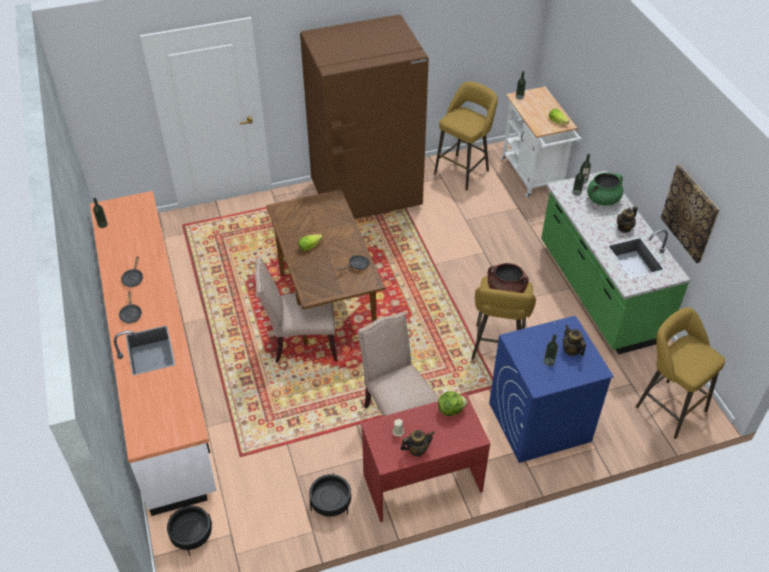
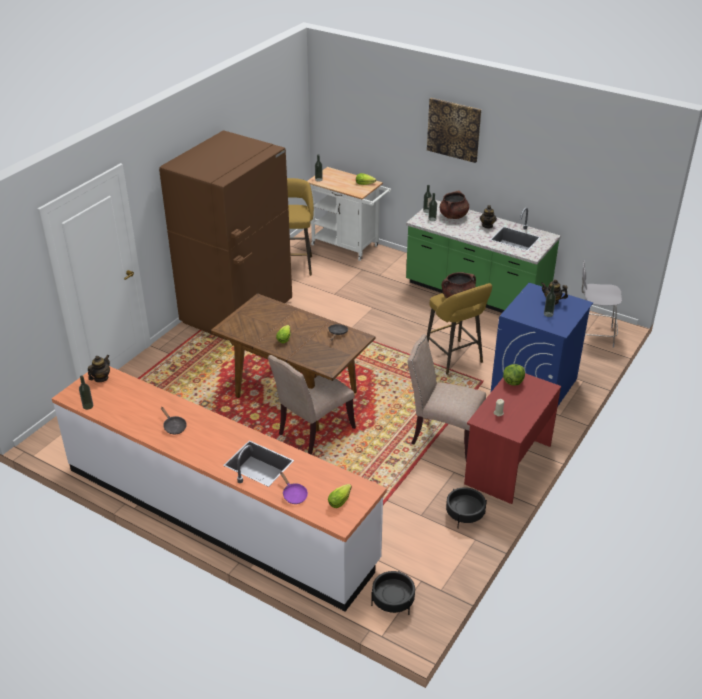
camera: 40 degrees left, 10 degrees down
black frying pan [119,291,142,324] -> none
teapot [400,430,435,456] -> teapot moved to [88,354,110,382]
green cooking pot [587,172,624,206] -> brown cooking pot [440,190,469,219]
yellow stool [636,307,725,439] -> grey chair [582,260,622,348]
picture [661,165,719,263] -> picture moved to [427,98,481,163]
none -> purple frying pan [280,471,308,504]
none -> lettuce [328,484,352,508]

